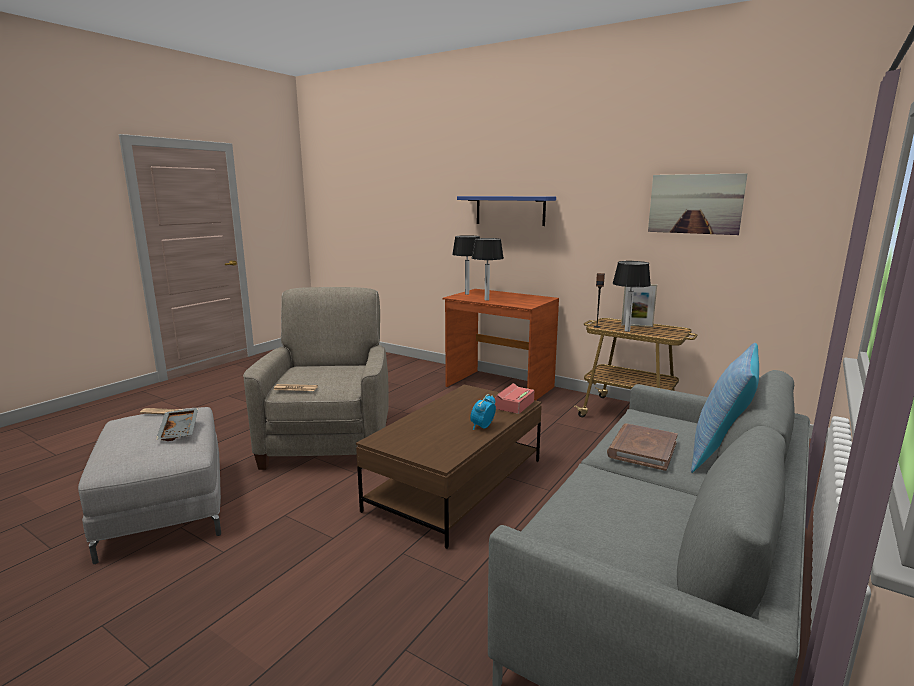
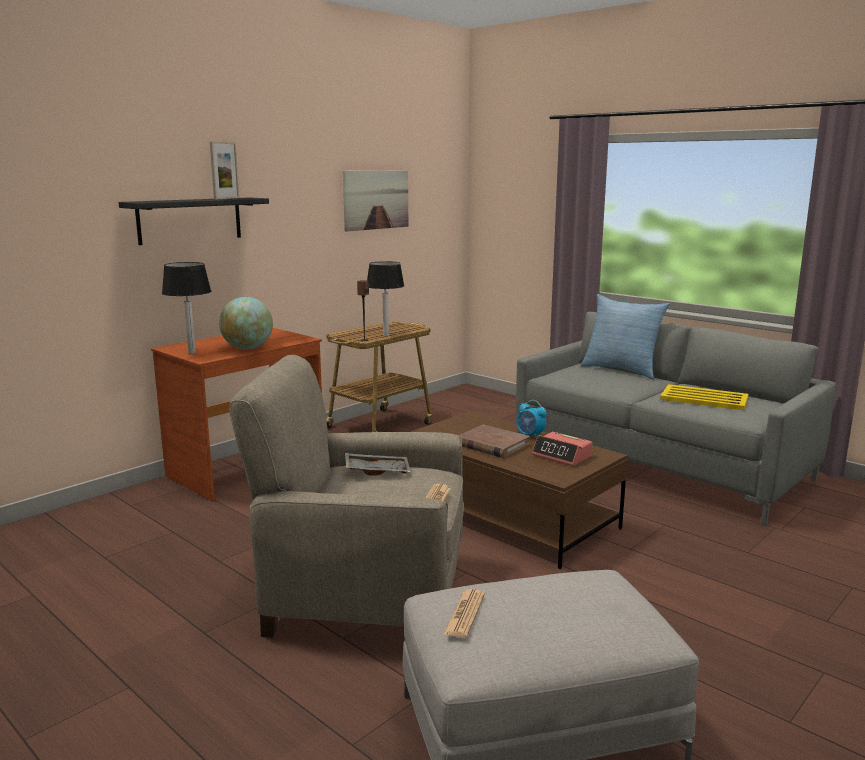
camera: 80 degrees left, 0 degrees up
grey tray [156,408,198,441] -> grey tray moved to [345,453,411,475]
blue shelf [457,196,556,226] -> black shelf [119,197,269,245]
table lamp [472,238,504,301] -> globe [219,297,273,349]
alarm clock [495,383,534,414] -> alarm clock moved to [532,432,592,466]
brown book [607,424,678,471] -> brown book moved to [459,425,530,458]
picture frame [621,284,657,327] -> picture frame moved to [210,142,239,200]
none -> yellow tray [660,384,748,410]

